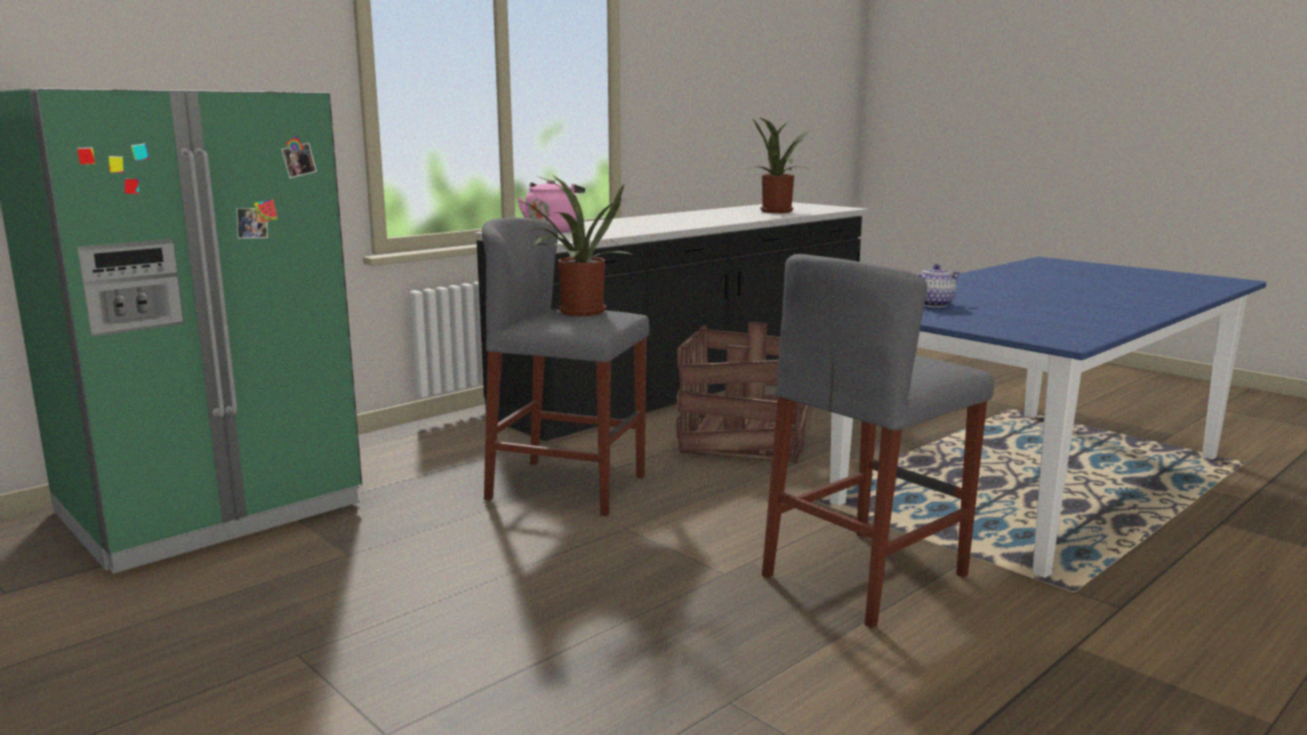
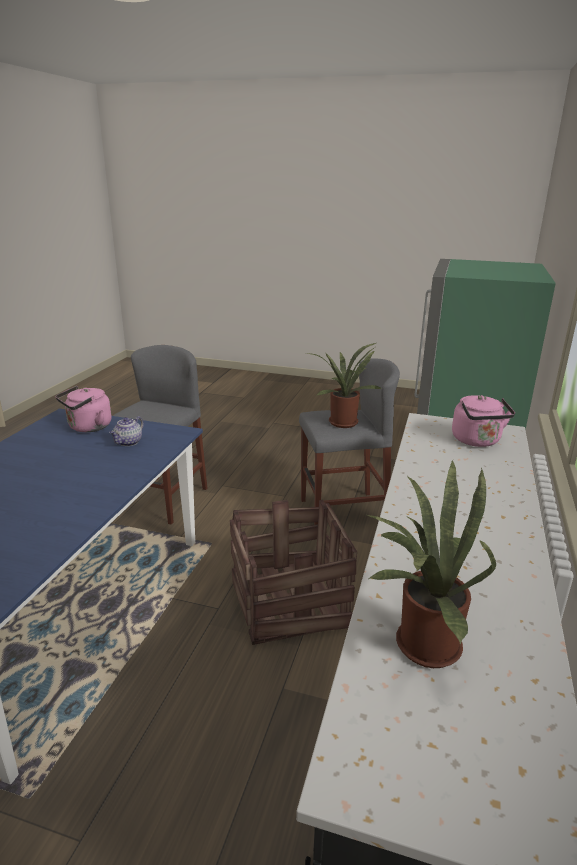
camera: 150 degrees right, 10 degrees up
none -> pink kettle [56,386,112,432]

